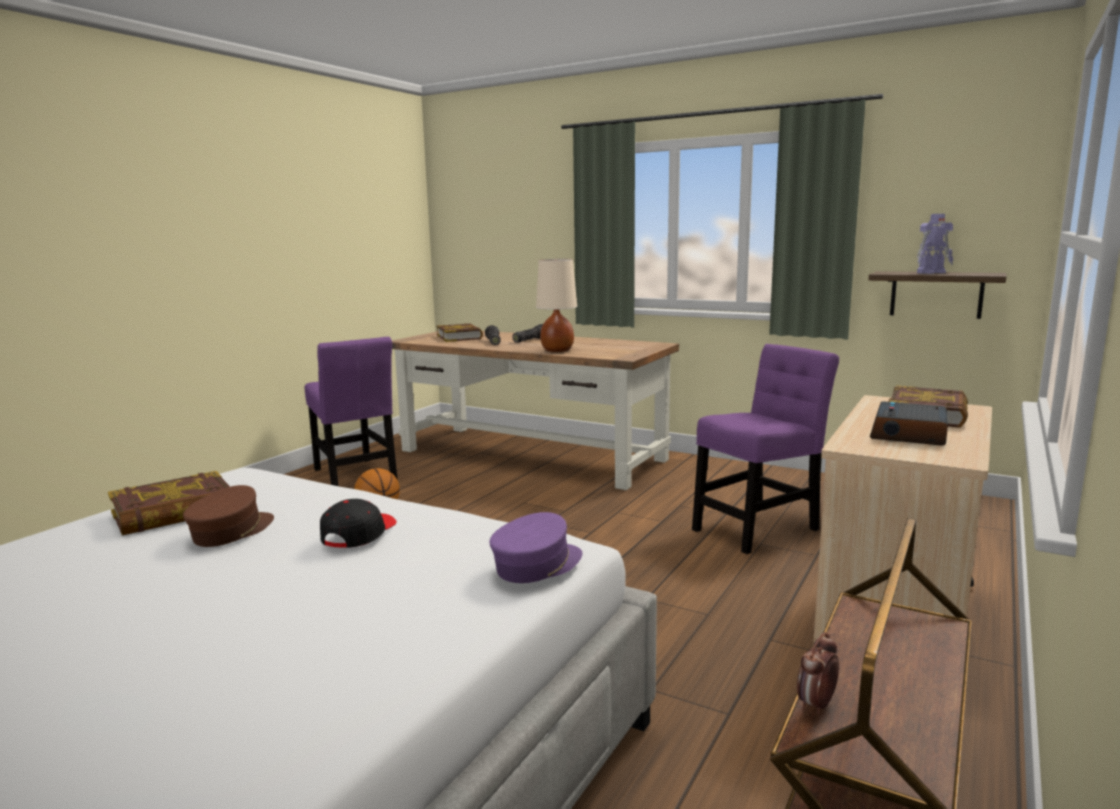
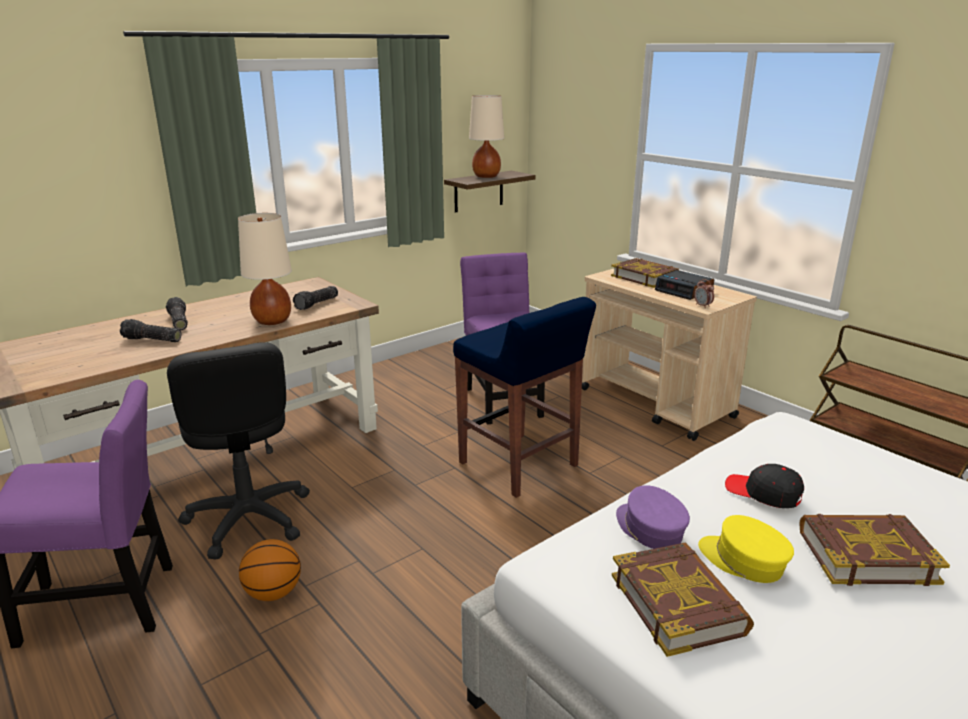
camera: 70 degrees left, 10 degrees up
brown cap [183,485,274,547] -> yellow cap [698,515,794,583]
book [436,324,483,342] -> book moved to [800,514,950,586]
purple cap [490,512,582,583] -> purple cap moved to [616,485,690,549]
alarm clock [797,632,839,714] -> alarm clock moved to [694,279,714,308]
toy robot [917,214,953,274] -> beige table lamp [469,95,504,178]
none -> black office chair [167,342,310,560]
none -> flashlight [293,286,338,310]
none -> blue stool [453,297,596,498]

